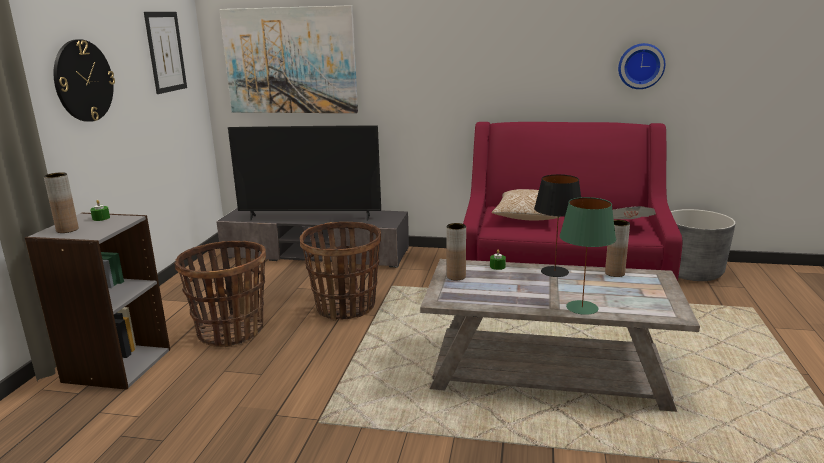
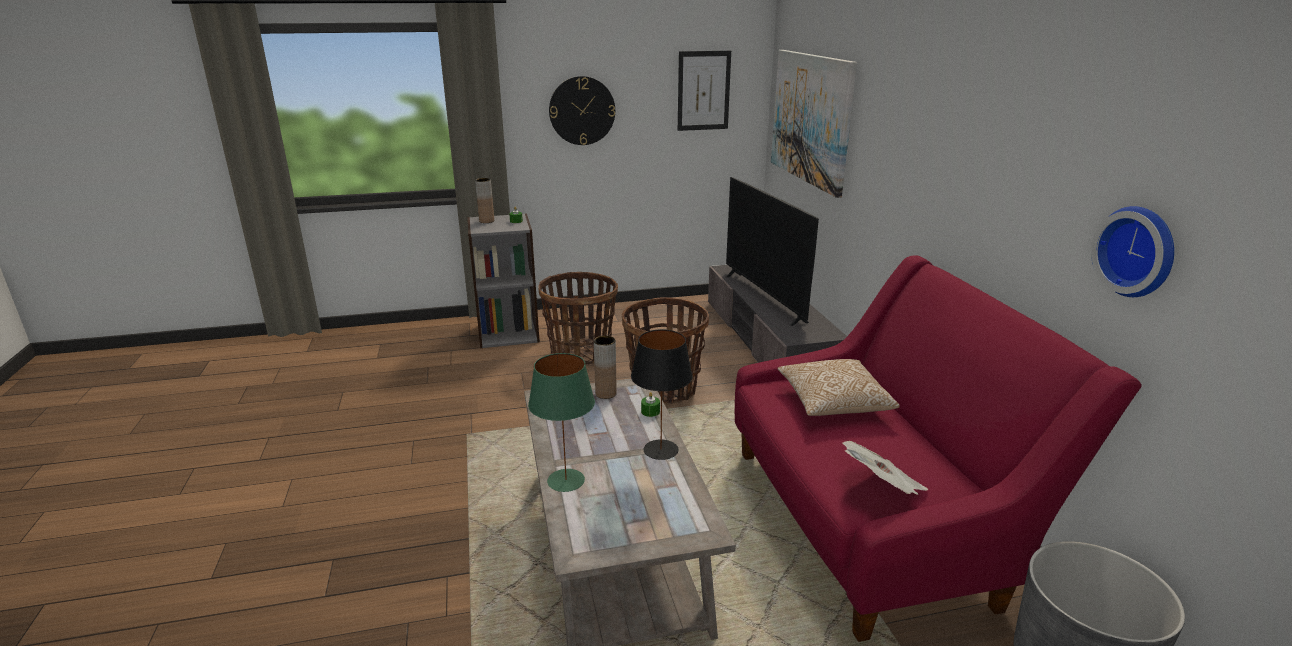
camera: 65 degrees right, 5 degrees up
brown vase [605,220,630,277] -> none

